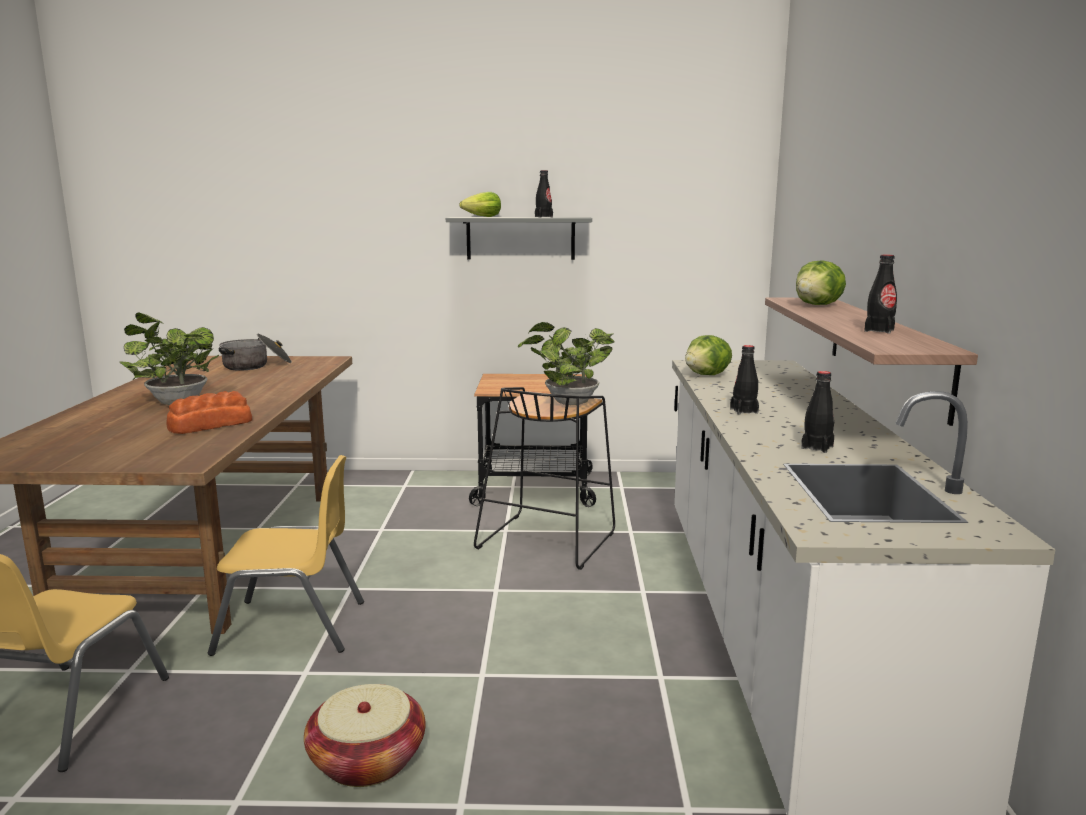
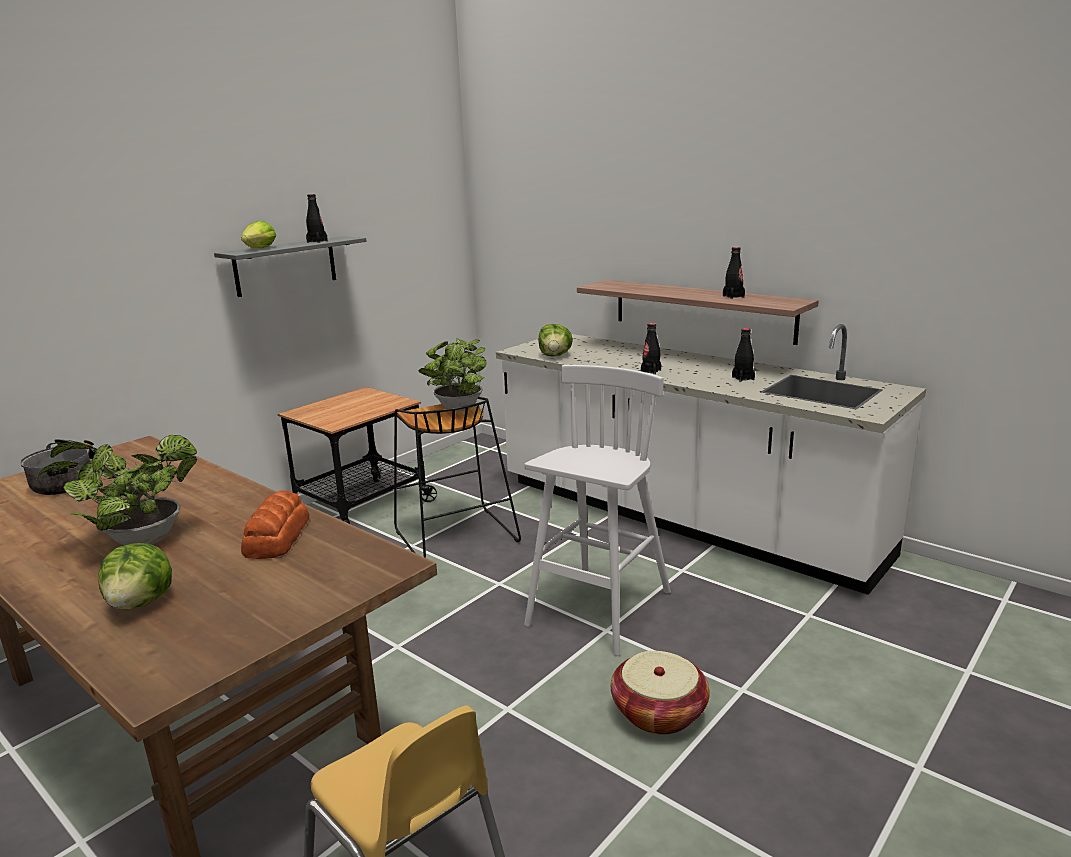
camera: 50 degrees left, 5 degrees up
yellow chair [208,455,364,656] -> none
lettuce [796,260,846,305] -> lettuce moved to [98,543,172,609]
none -> white stool [524,365,671,656]

